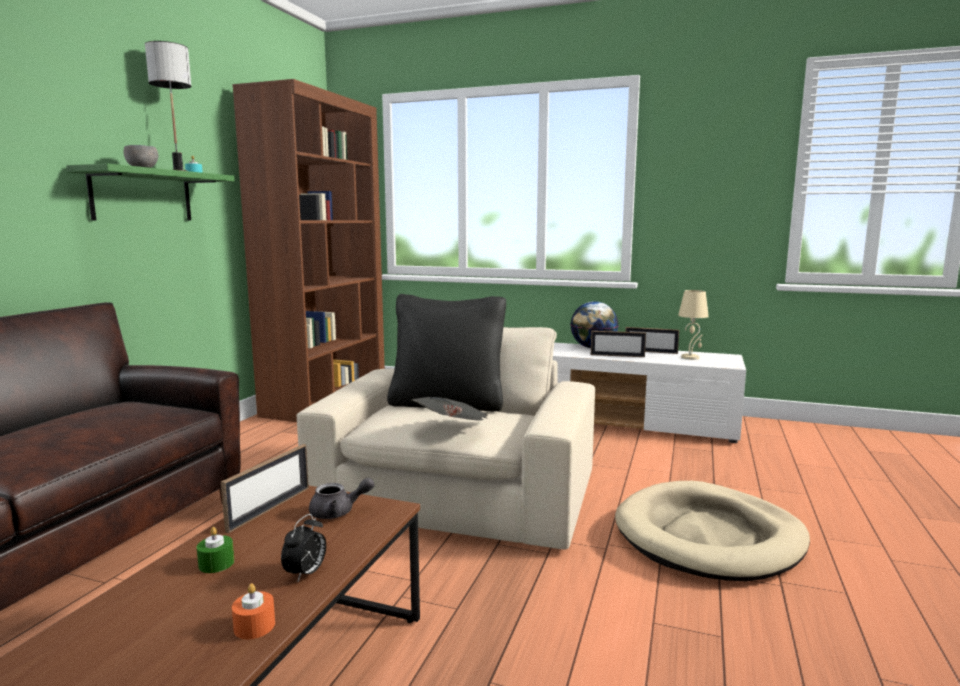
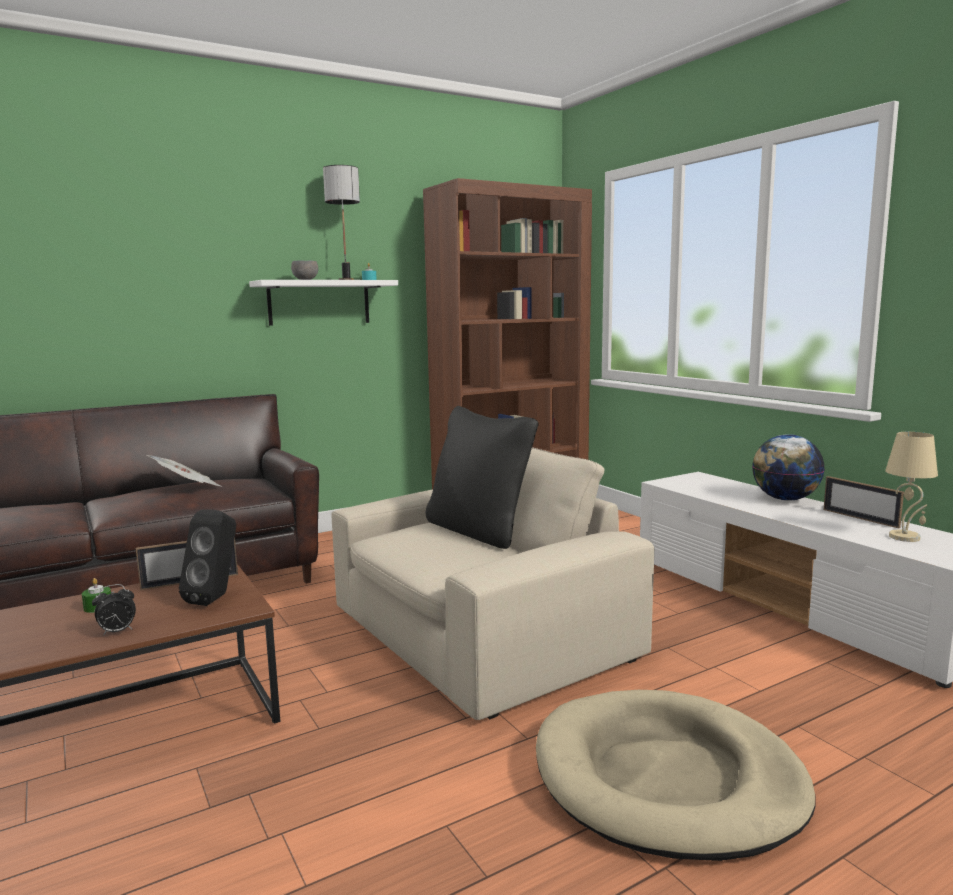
camera: 40 degrees right, 0 degrees up
green shelf [66,164,235,221] -> white shelf [249,280,398,326]
orange candle [232,583,275,639] -> none
grey teapot [309,478,374,519] -> black speaker [179,509,236,606]
newspaper [411,397,489,421] -> newspaper moved to [146,455,223,487]
picture frame [591,331,646,357] -> none

